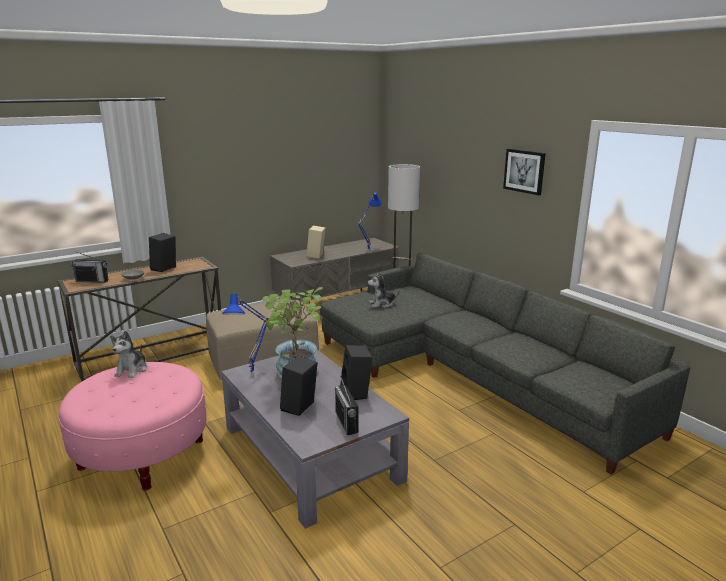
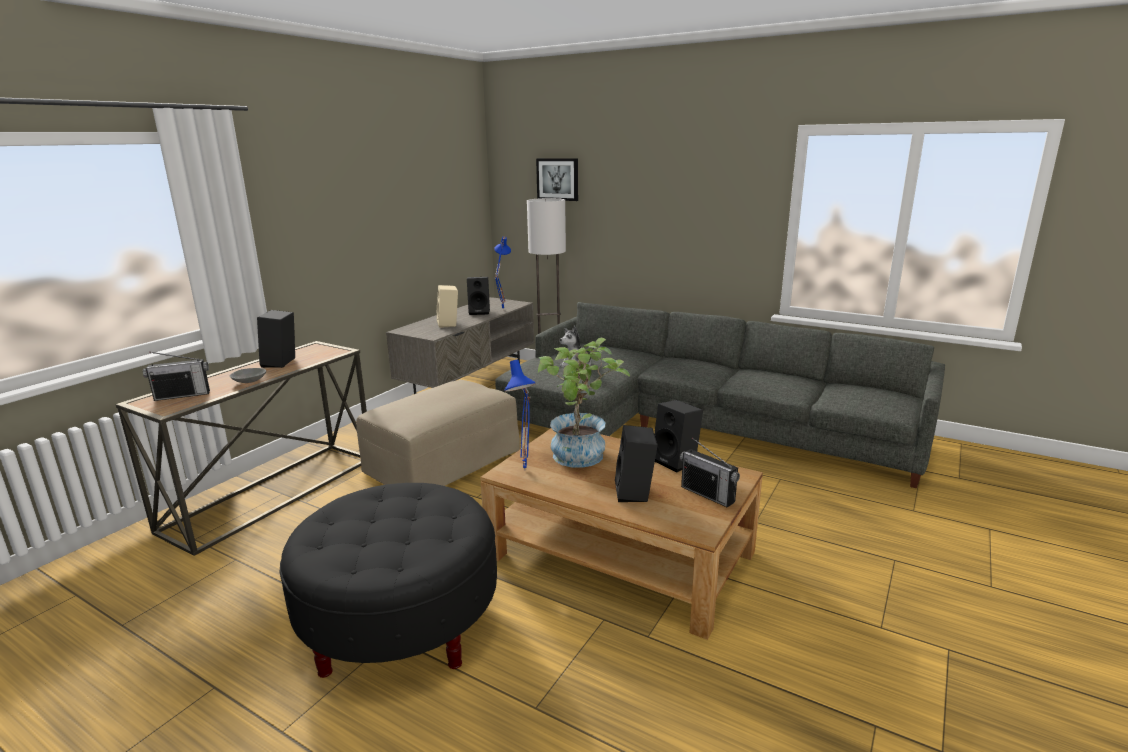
camera: 25 degrees left, 0 degrees up
pink ottoman [58,362,206,491] -> black ottoman [279,483,497,678]
plush toy [110,331,147,378] -> none
grey coffee table [221,350,409,529] -> brown coffee table [480,428,763,640]
picture [503,149,546,195] -> picture moved to [536,158,578,201]
none -> black speaker [467,277,490,315]

